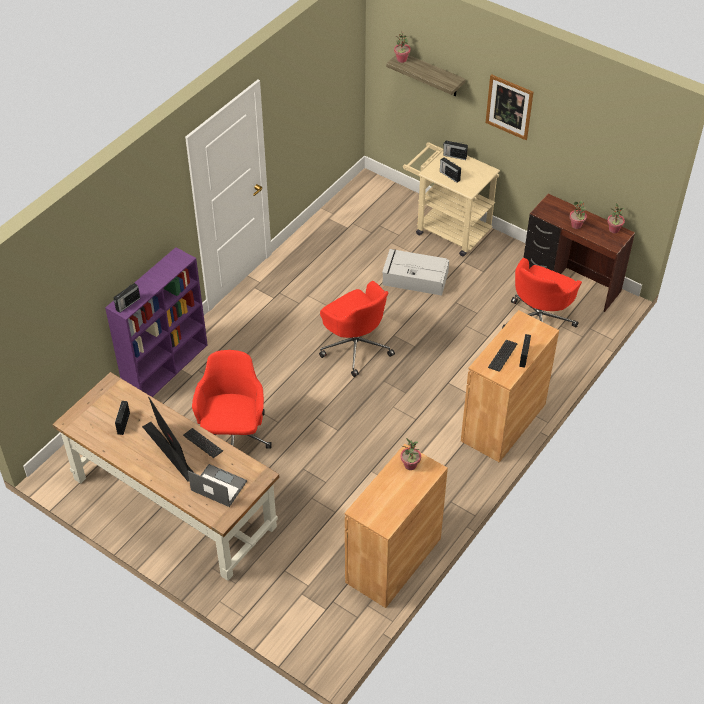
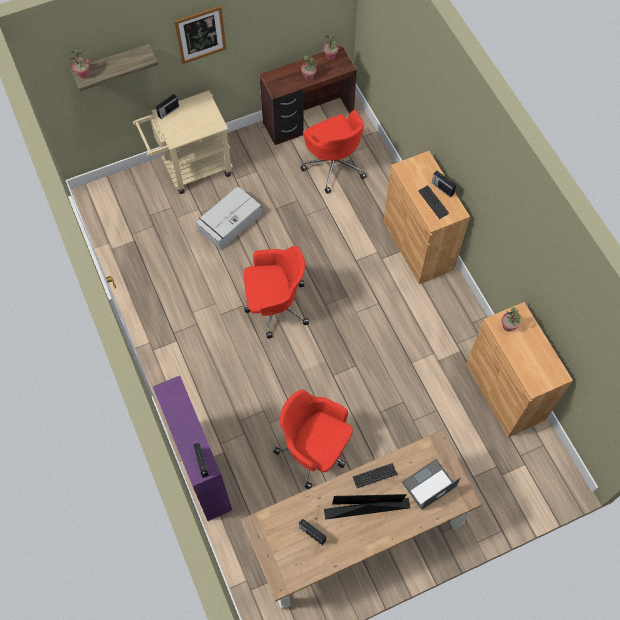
camera: 60 degrees left, 15 degrees up
radio [440,157,461,183] -> none

